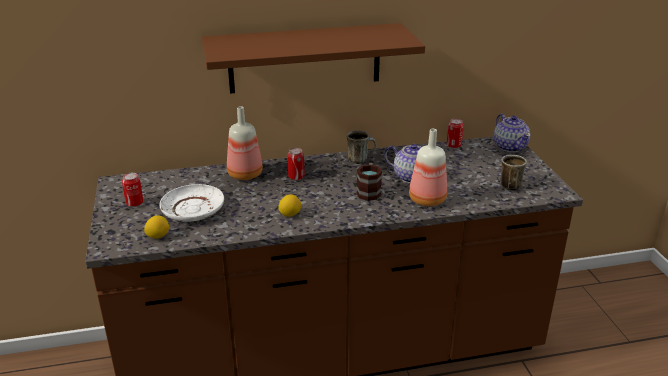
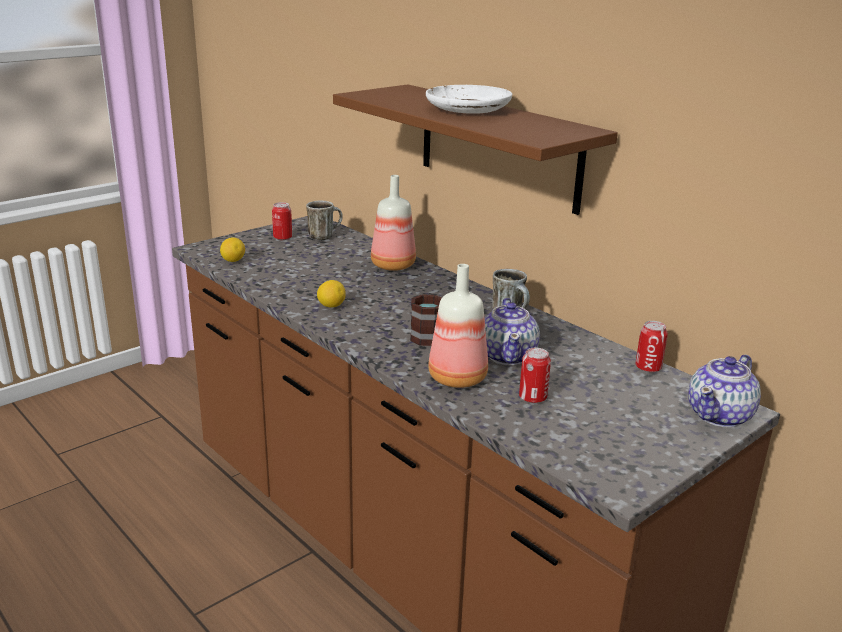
camera: 60 degrees right, 5 degrees down
white plate [160,184,224,222] -> white plate moved to [426,85,512,114]
can [288,148,305,180] -> can moved to [519,348,551,403]
mug [500,155,527,191] -> mug moved to [306,201,343,240]

